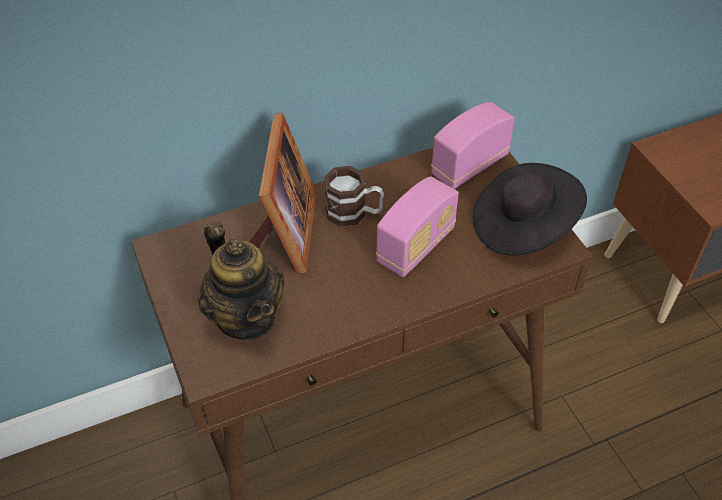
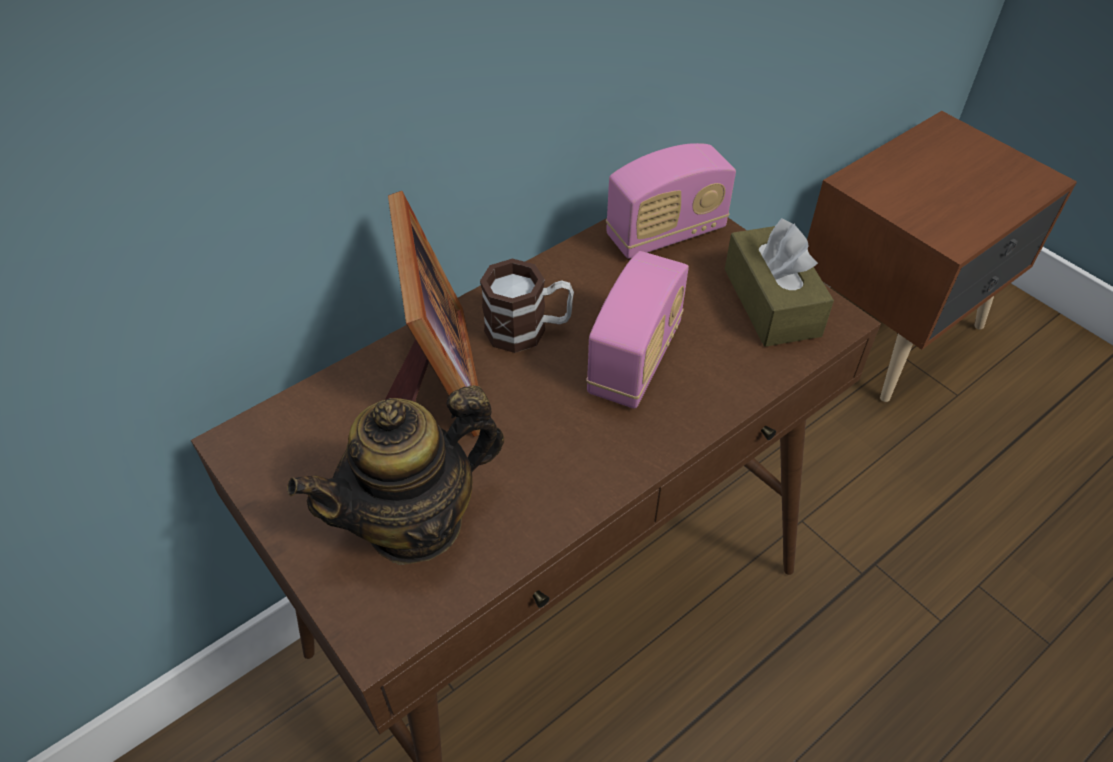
camera: 15 degrees left, 0 degrees up
teapot [198,221,285,340] -> teapot turned 105 degrees clockwise [287,385,504,565]
radio [431,102,515,189] -> radio turned 150 degrees counterclockwise [606,143,736,259]
black hat [473,163,587,256] -> brown tissue box [725,218,834,347]

